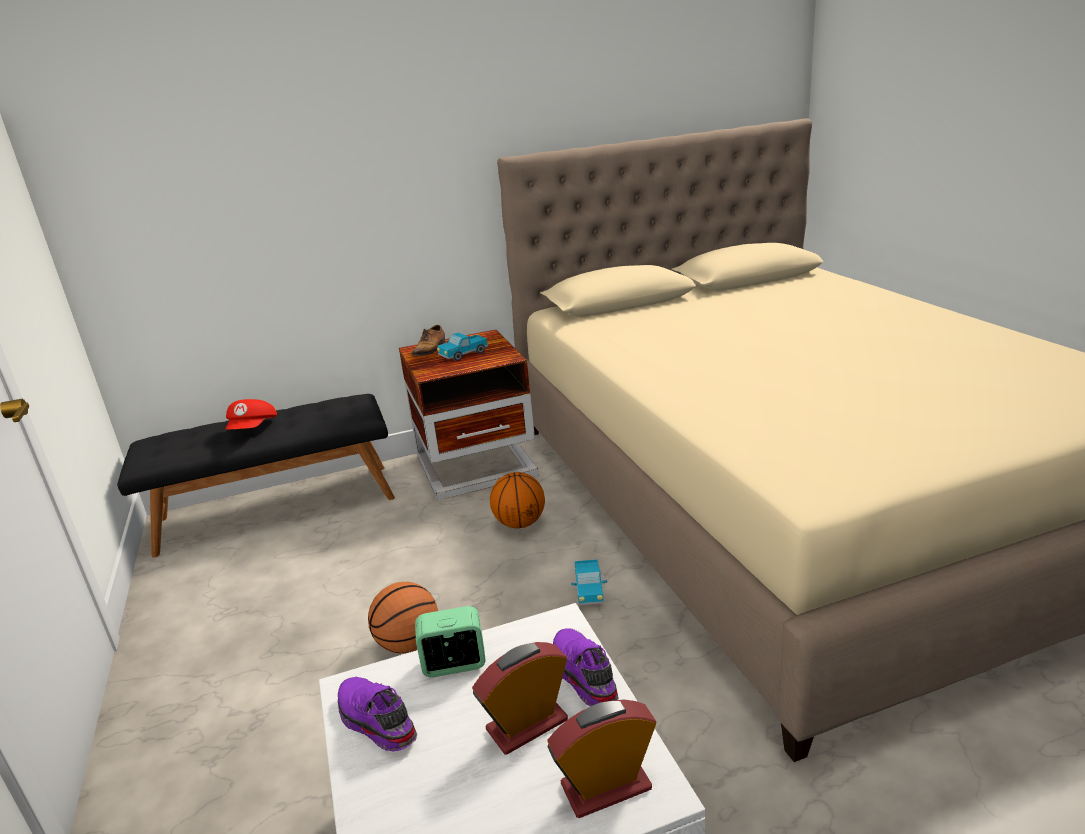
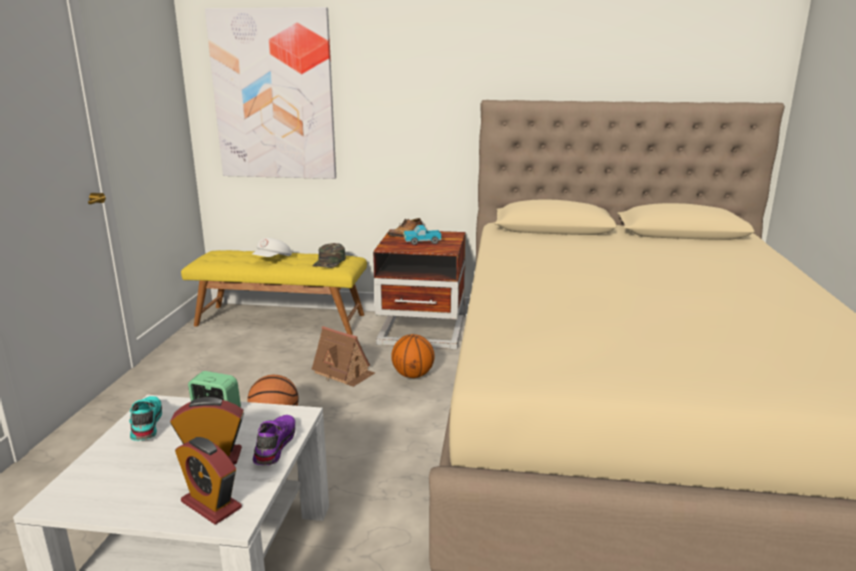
camera: 25 degrees right, 5 degrees down
black bench [117,394,395,558] -> yellow bench [181,250,367,335]
red cap [225,399,277,430] -> white cap [252,238,292,257]
purple shoe [338,677,417,751] -> turquoise shoe [129,396,162,441]
alarm clock [547,700,656,818] -> alarm clock turned 150 degrees counterclockwise [175,437,242,525]
toy truck [571,559,607,605] -> none
none -> picture [205,7,336,179]
none -> green cap [312,243,346,268]
none -> toy house [312,326,375,387]

